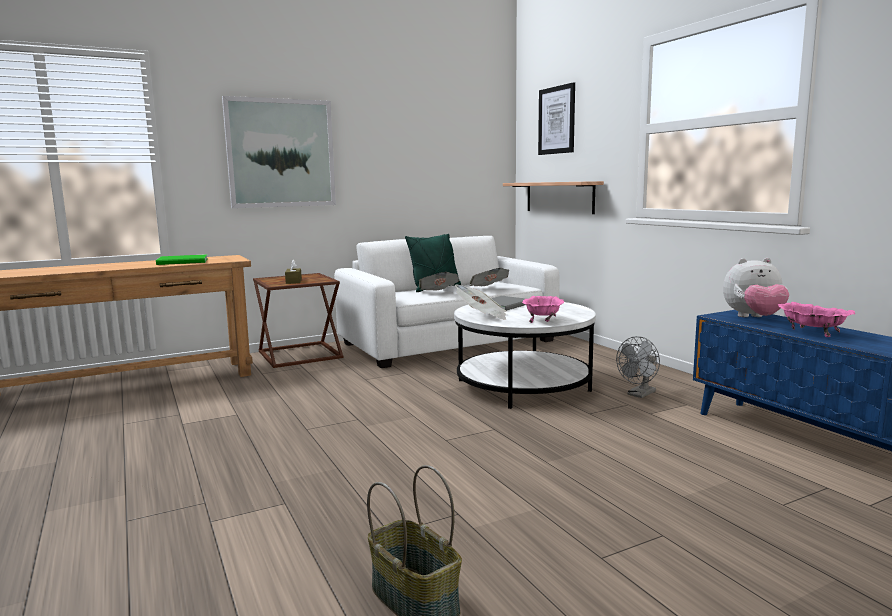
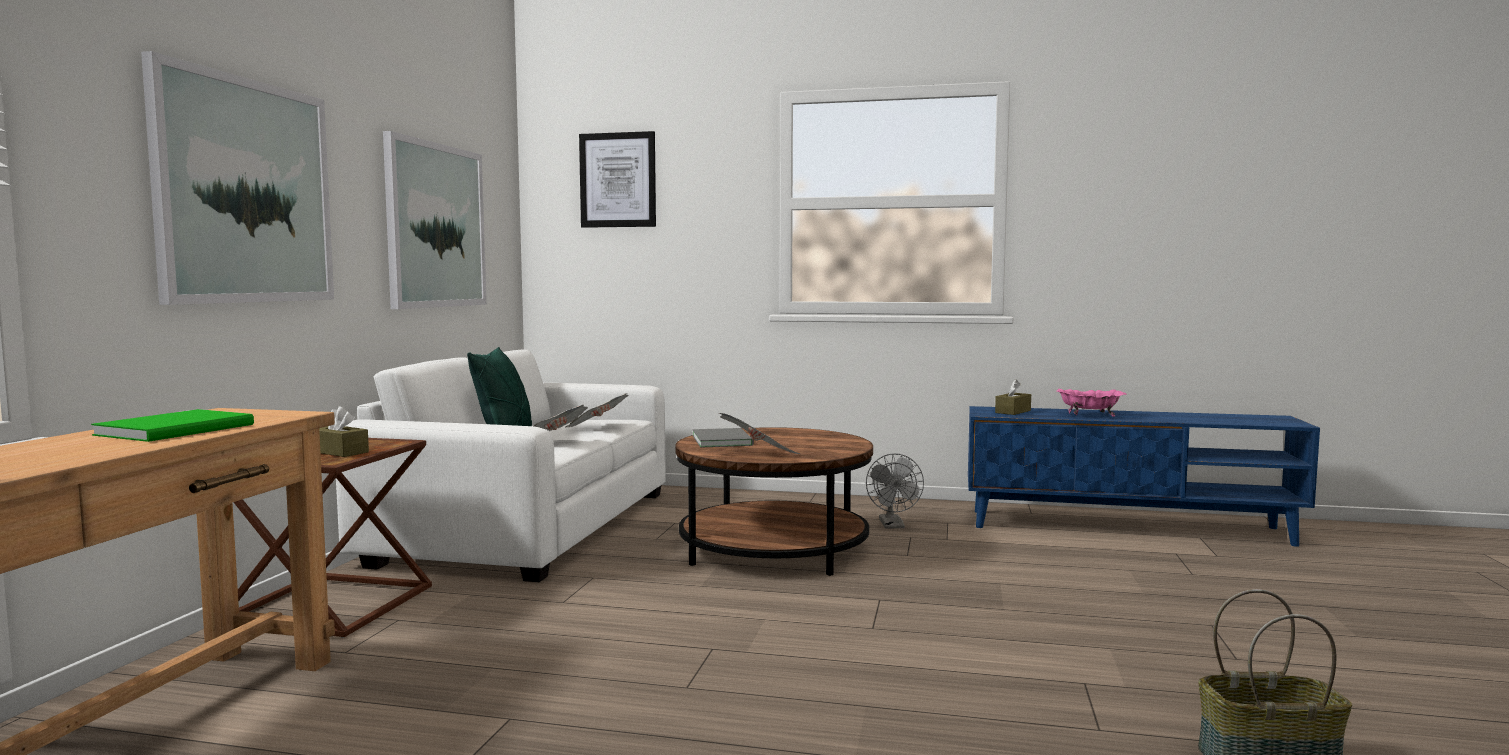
camera: 50 degrees left, 5 degrees down
white coffee table [454,302,596,409] -> brown coffee table [675,427,873,576]
shelf [503,181,604,214] -> none
pink bowl [522,296,564,323] -> none
plush toy [723,258,789,317] -> brown tissue box [995,379,1031,415]
none -> picture [383,131,487,309]

